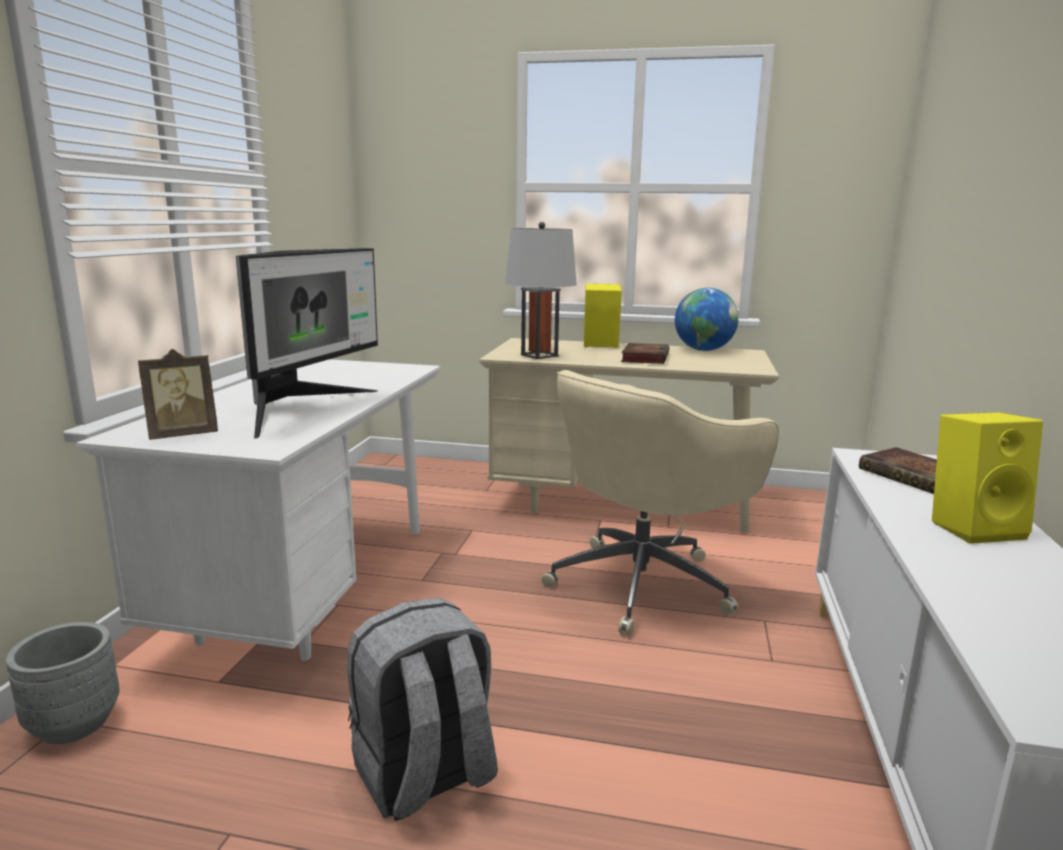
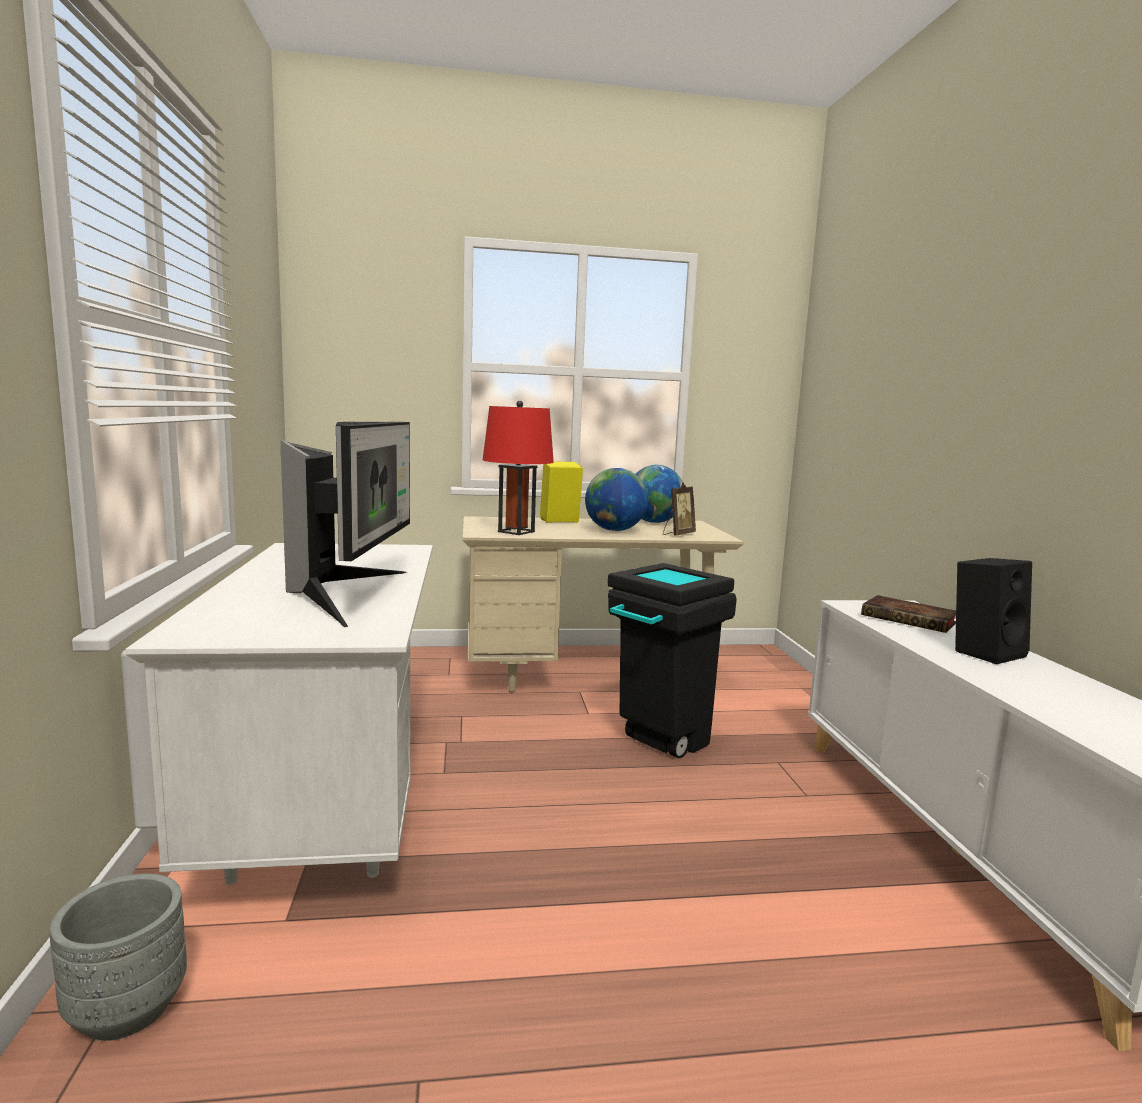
camera: 20 degrees left, 5 degrees down
picture frame [138,349,218,440] -> picture frame moved to [663,483,696,536]
grey backpack [347,598,498,821] -> none
grey table lamp [505,222,577,359] -> red table lamp [483,400,554,535]
beige office chair [541,370,779,636] -> black trash can [608,563,737,758]
book [621,343,669,364] -> globe [585,468,648,531]
yellow speaker [932,412,1043,544] -> black speaker [955,558,1032,664]

